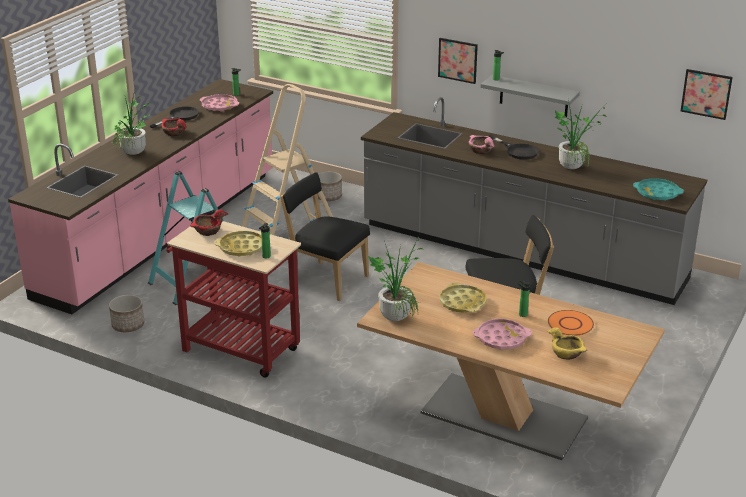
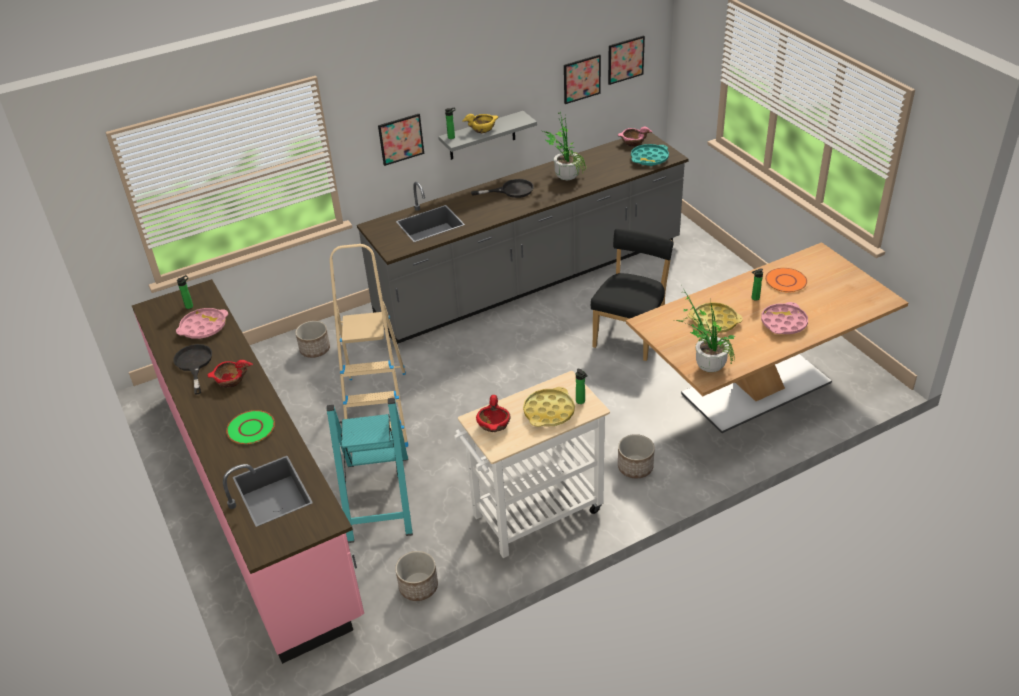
camera: 55 degrees left, 10 degrees up
potted plant [113,87,151,155] -> green plate [226,410,275,444]
red cart [166,221,301,378] -> white cart [454,371,610,558]
black chair [280,172,370,301] -> none
pink bowl [469,135,494,154] -> pink bowl moved to [618,127,652,147]
yellow bowl [547,327,587,360] -> yellow bowl moved to [462,114,498,134]
none -> picture [564,54,601,104]
none -> planter [618,434,655,478]

